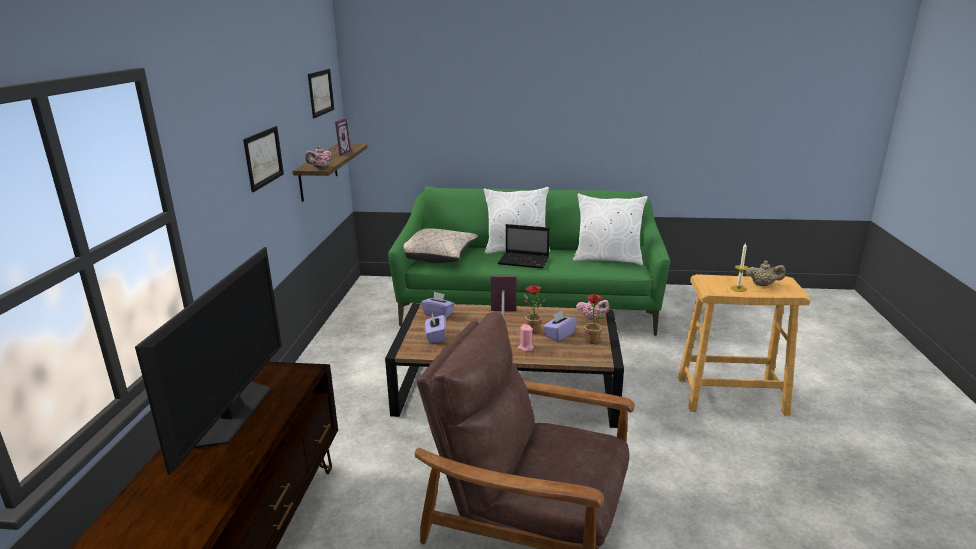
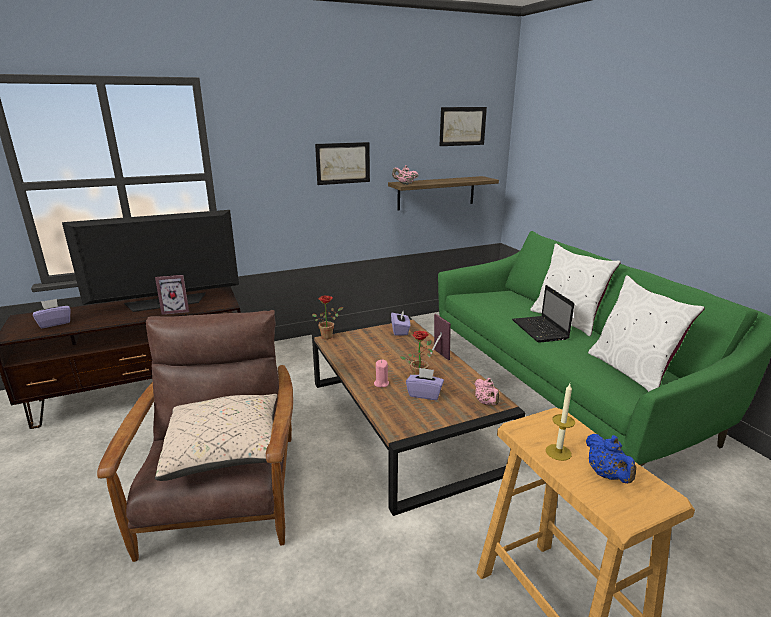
camera: 60 degrees right, 0 degrees up
picture frame [334,118,351,156] -> picture frame moved to [155,275,189,315]
beige pillow [403,228,478,263] -> beige pillow moved to [155,394,277,481]
purple tissue box [425,313,446,343] -> purple tissue box moved to [33,299,70,328]
potted plant [579,294,605,344] -> potted plant moved to [312,296,343,339]
beige teapot [745,261,786,286] -> blue teapot [586,434,636,483]

